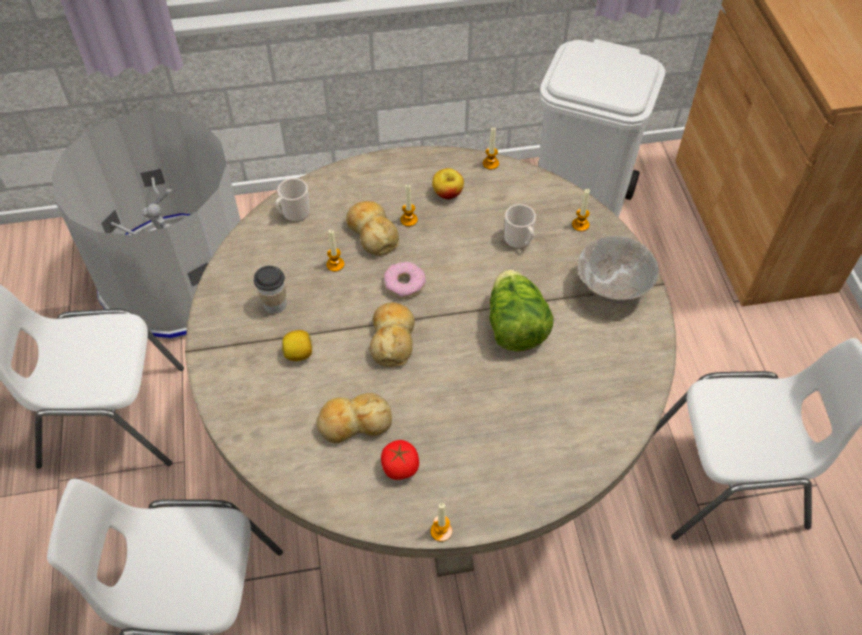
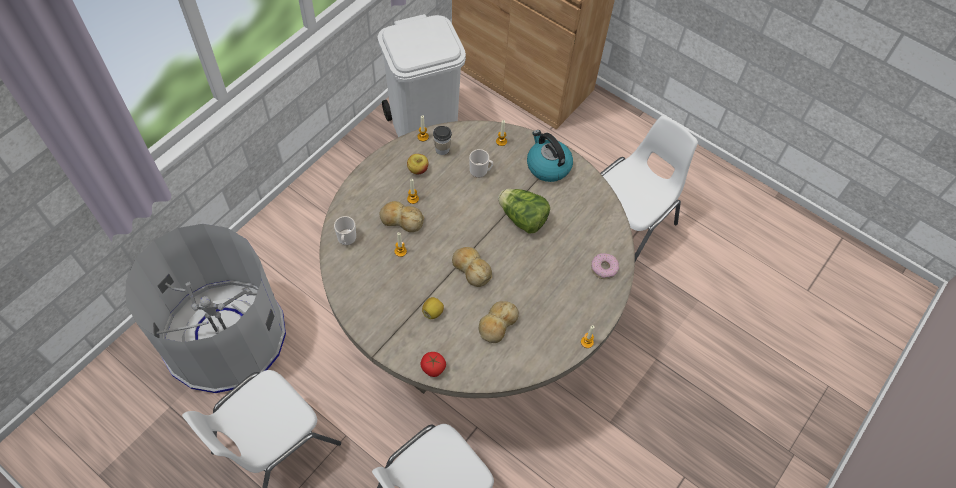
camera: 45 degrees left, 5 degrees up
cup [254,266,286,314] -> cup moved to [433,126,452,155]
tomato [381,440,419,480] -> tomato moved to [420,352,446,377]
donut [384,262,426,299] -> donut moved to [591,253,619,279]
grey bowl [578,236,659,304] -> kettle [527,130,573,182]

